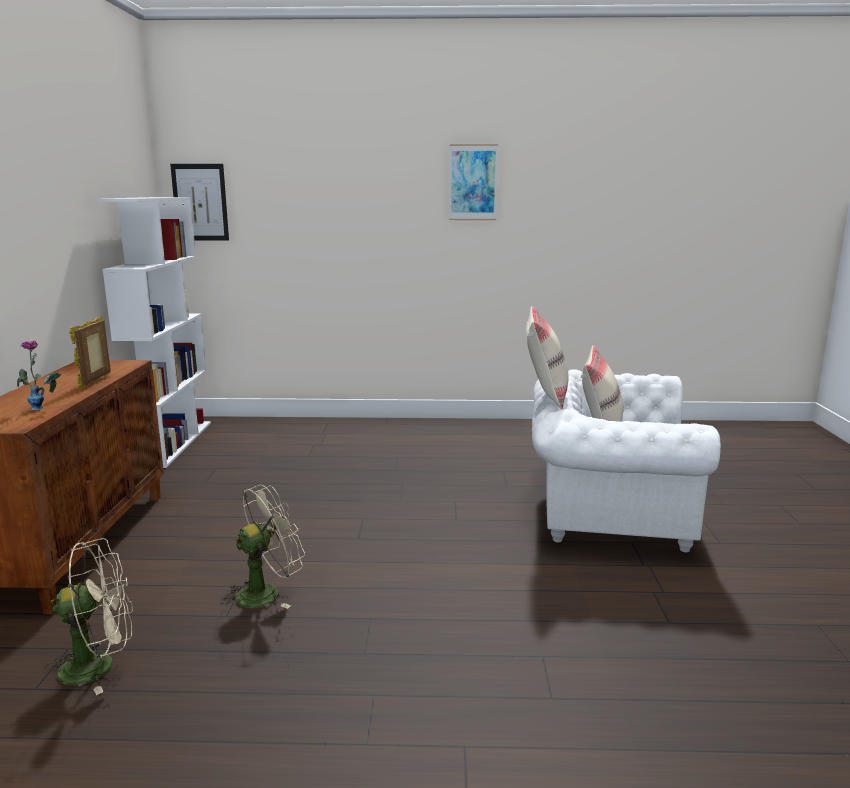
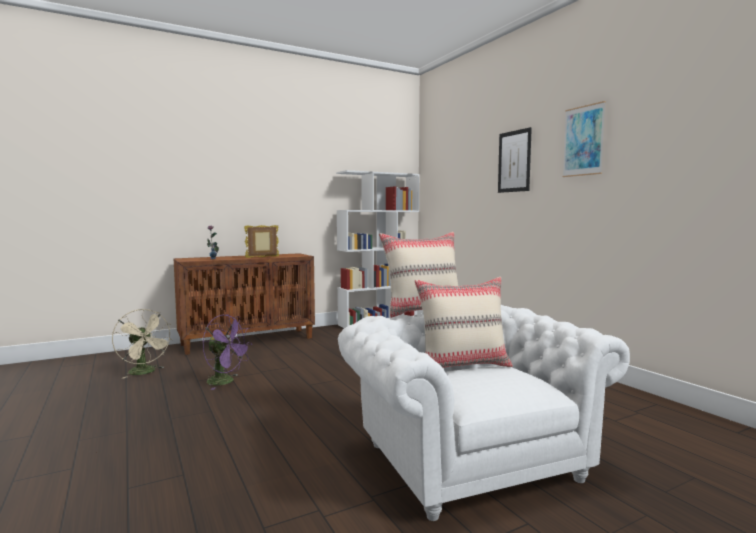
camera: 60 degrees right, 10 degrees down
picture [170,164,229,240] -> picture moved to [498,127,532,193]
beige fan [220,485,305,609] -> purple fan [203,314,252,390]

